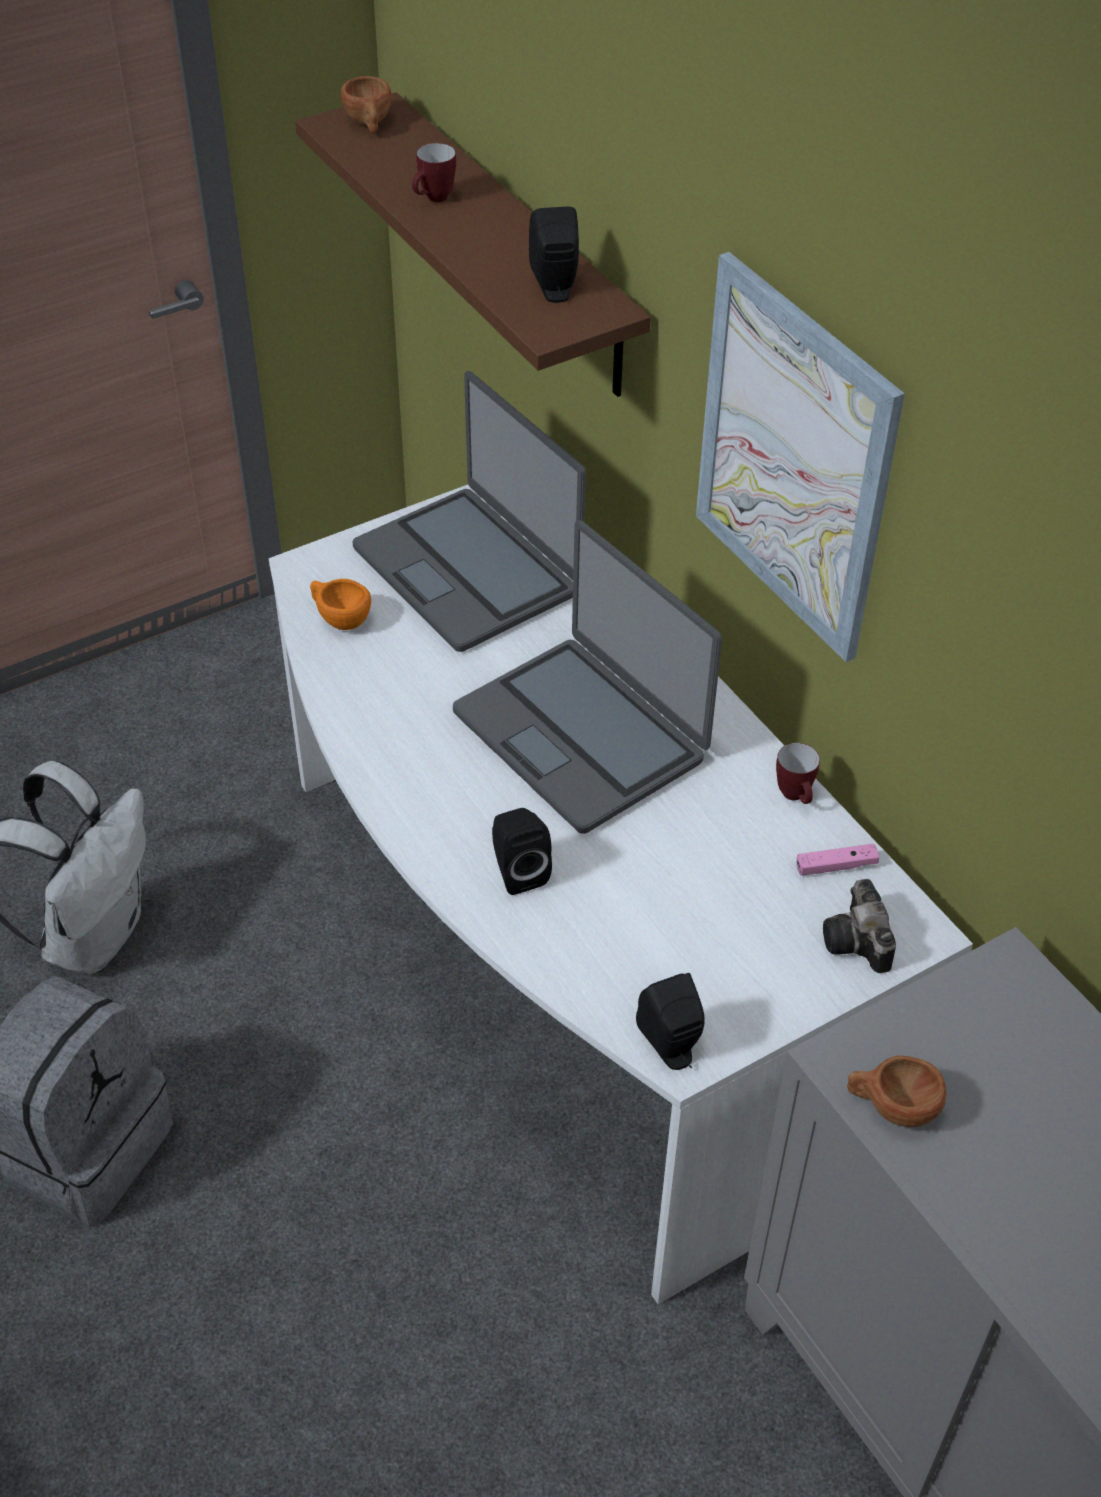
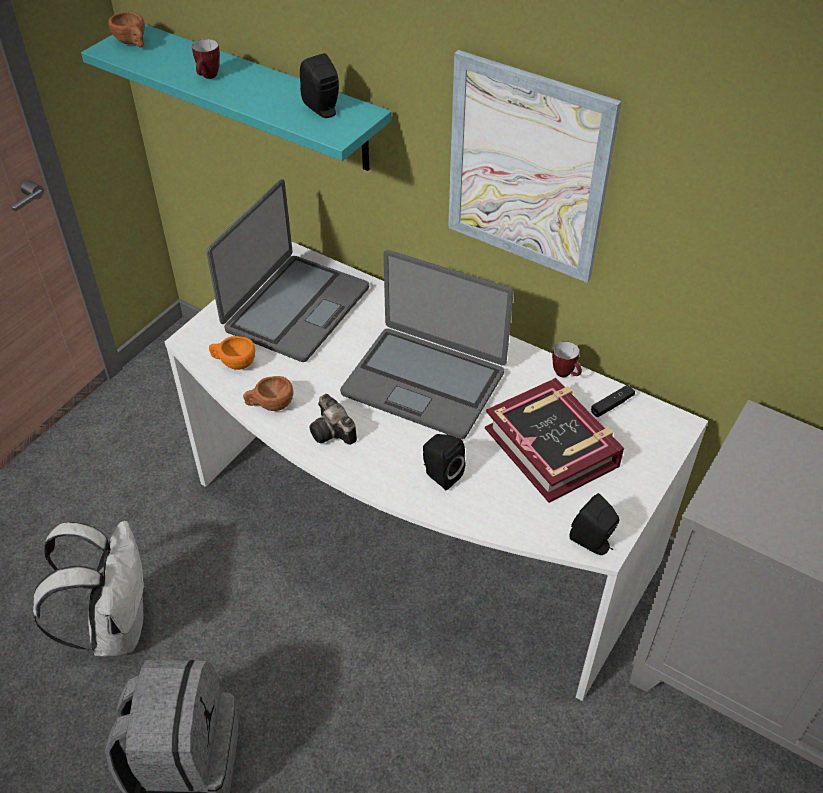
camera: 25 degrees left, 0 degrees up
brown shelf [295,92,651,397] -> turquoise shelf [81,24,392,171]
laptop [352,371,586,652] -> laptop turned 90 degrees counterclockwise [206,179,369,362]
pink game controller [797,844,880,876] -> black game controller [591,385,635,417]
camera [823,879,896,973] -> camera moved to [309,394,357,445]
brown cup [847,1056,947,1127] -> brown cup moved to [243,376,293,411]
none -> book [485,378,624,503]

